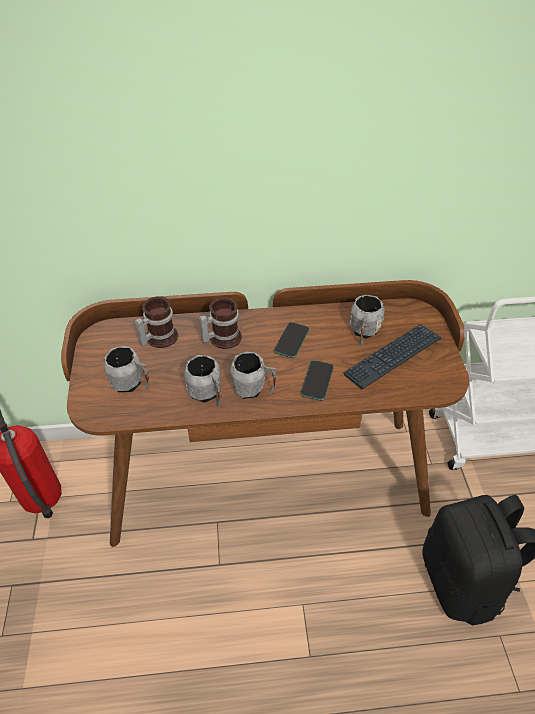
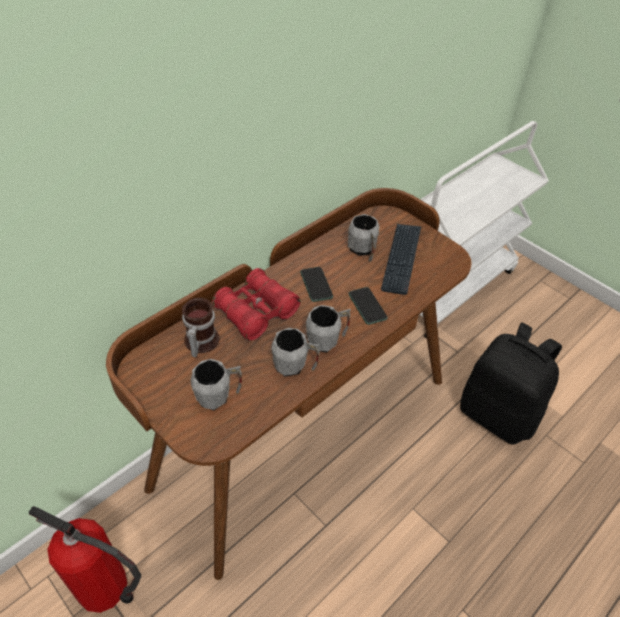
camera: 40 degrees left, 0 degrees up
mug [199,297,242,349] -> red binoculars [212,268,300,341]

